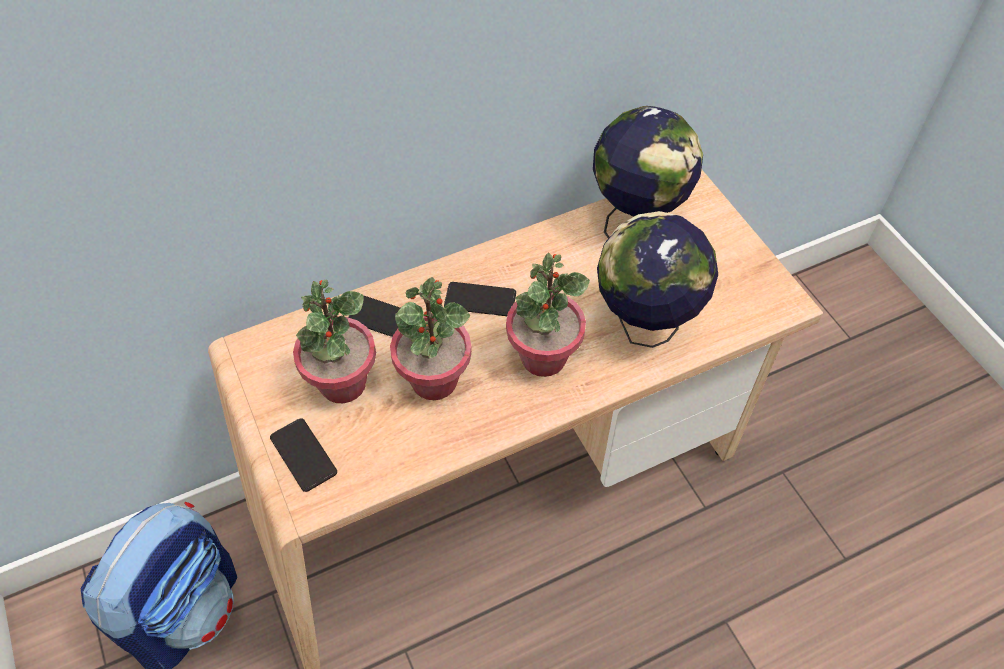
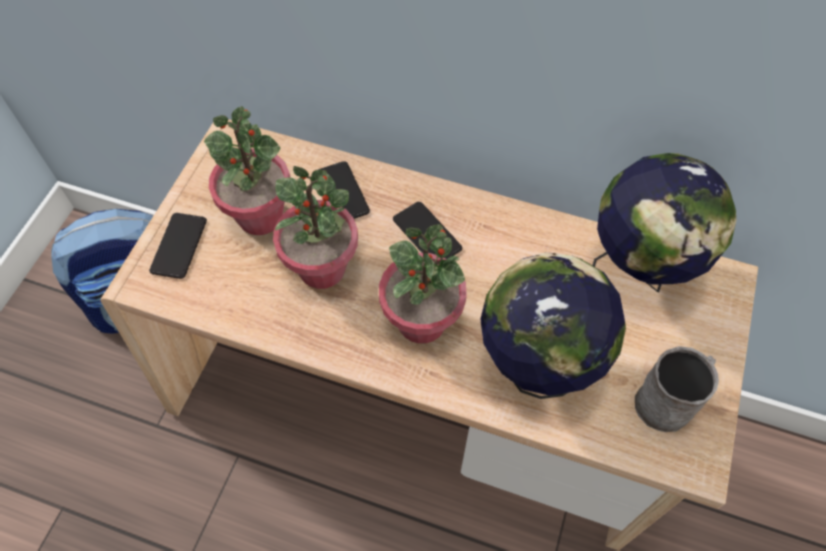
camera: 45 degrees right, 5 degrees up
none -> grey mug [635,346,719,432]

